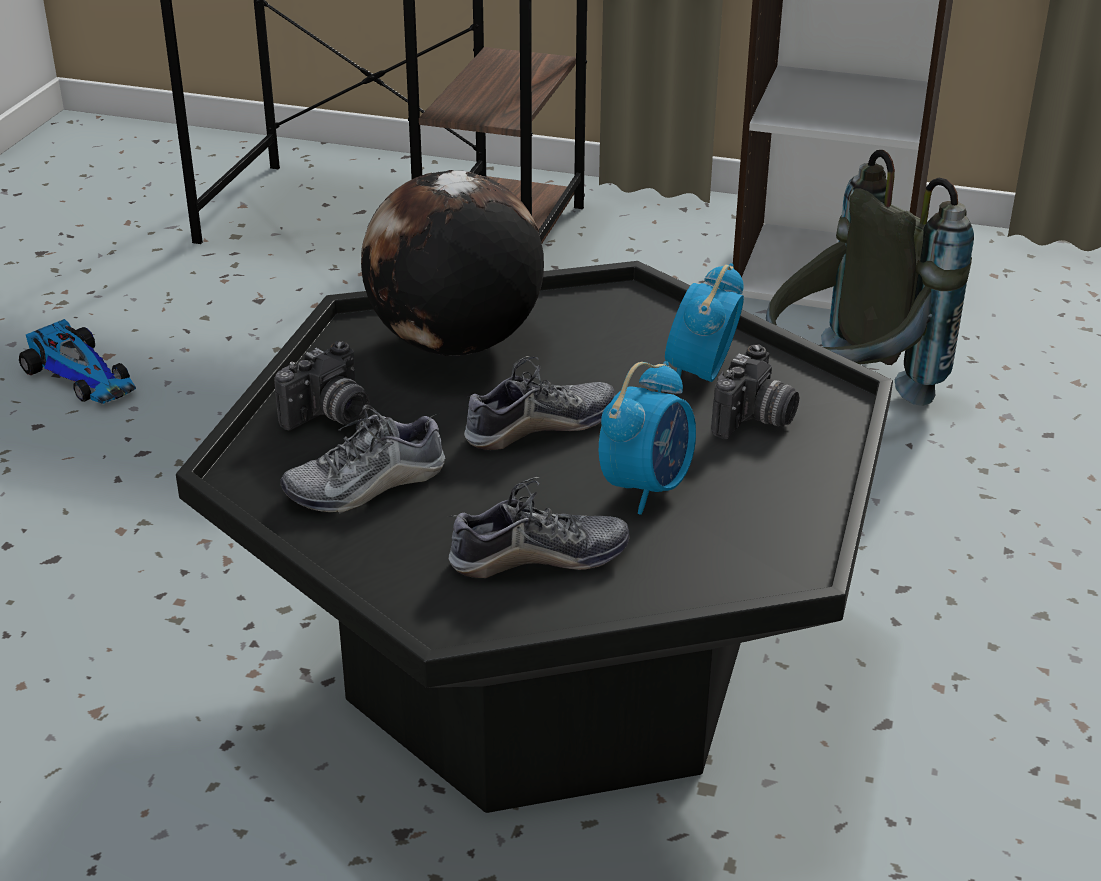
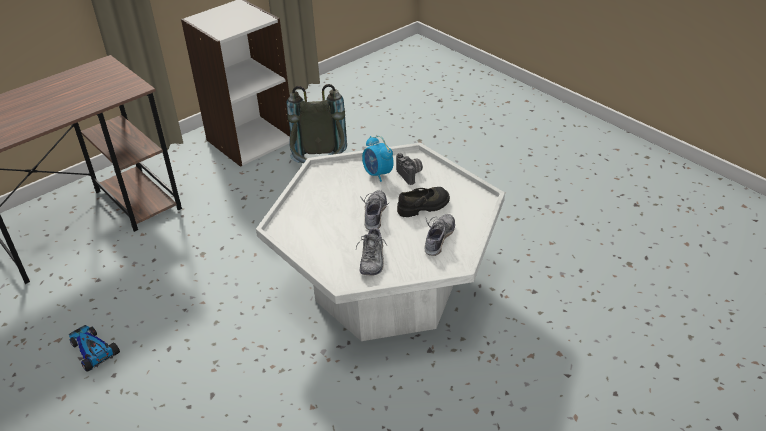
camera: 55 degrees left, 5 degrees up
toy car [19,319,136,404] -> toy car turned 120 degrees counterclockwise [69,325,120,372]
black coffee table [176,261,893,813] -> white coffee table [256,143,505,341]
camera [274,341,370,430] -> none
globe [361,170,544,356] -> none
alarm clock [599,361,696,515] -> black shoe [397,187,450,217]

